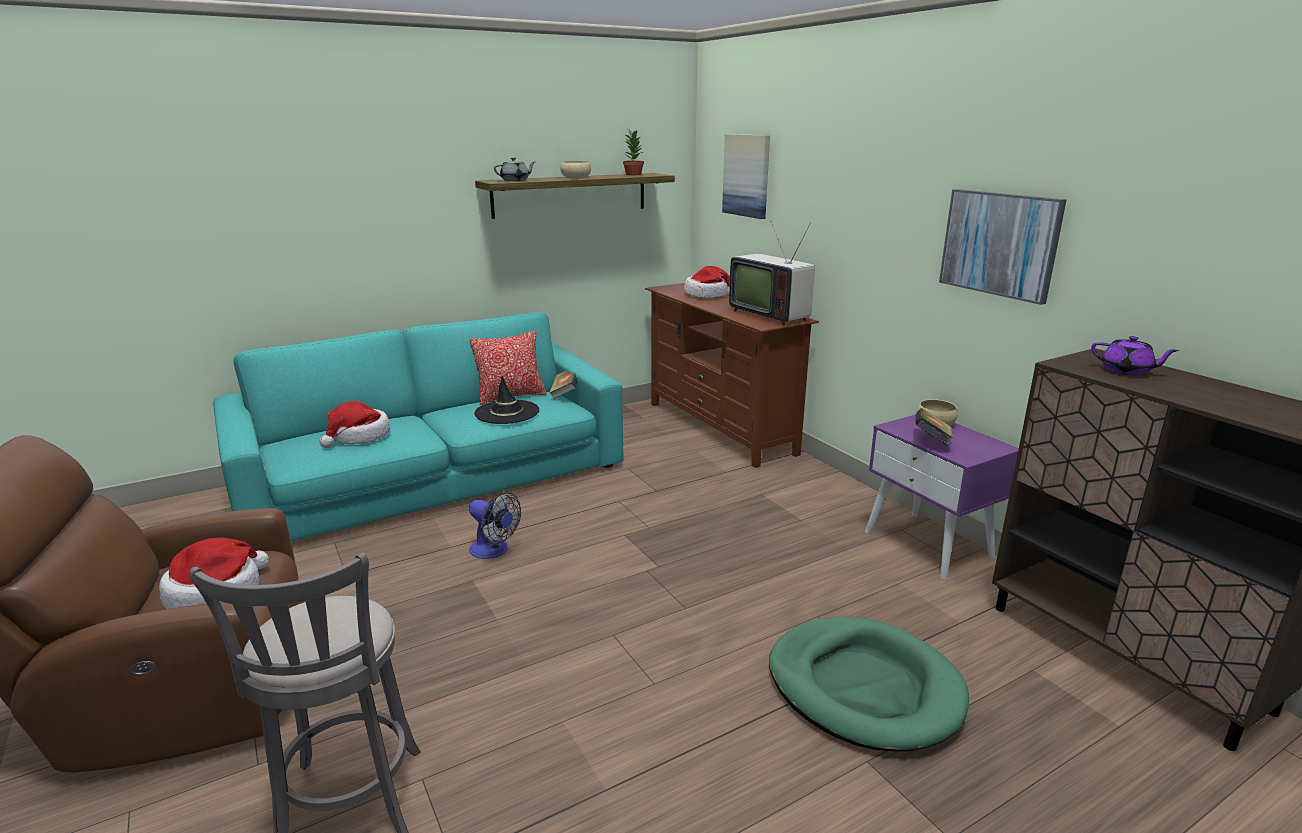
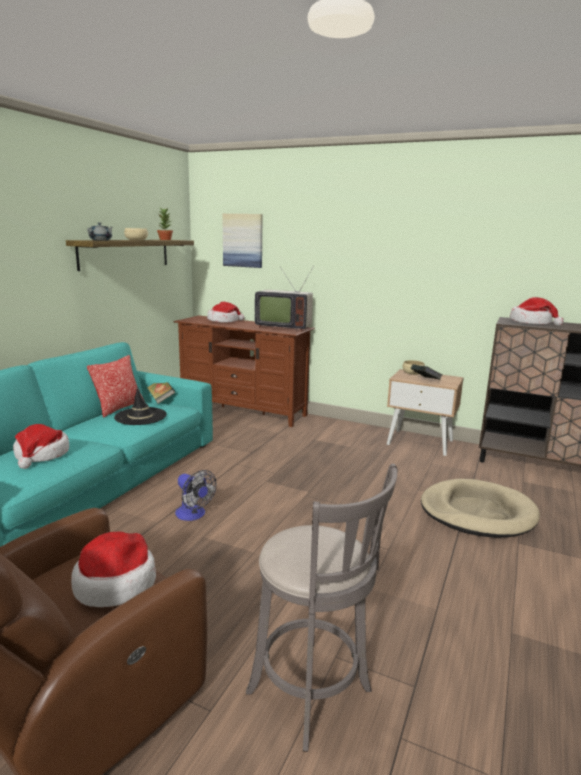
camera: 35 degrees left, 5 degrees down
fan [469,492,521,559] -> fan turned 45 degrees clockwise [175,470,216,521]
green dog bed [769,616,969,751] -> beige dog bed [421,479,540,538]
purple nightstand [865,415,1019,579] -> beige nightstand [387,369,464,456]
picture [939,189,1067,305] -> none
purple teapot [1091,336,1179,375] -> hat [510,297,564,326]

